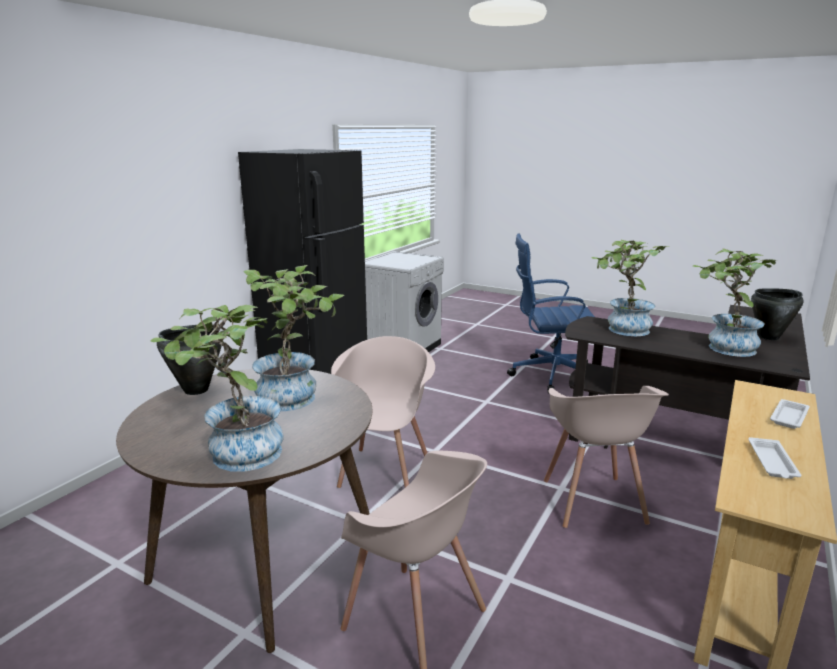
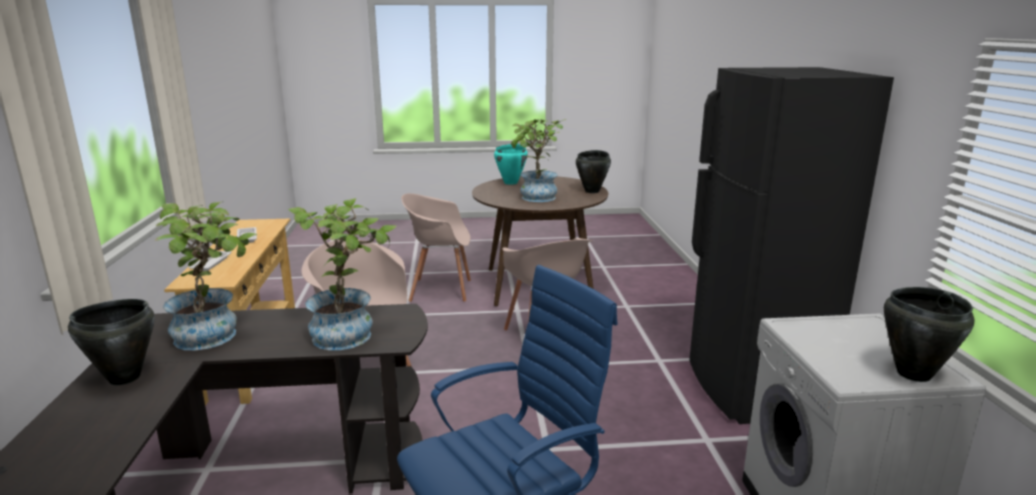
camera: 145 degrees right, 0 degrees up
potted plant [150,305,284,472] -> turquoise cooking pot [494,144,528,185]
none -> black cooking pot [884,287,974,382]

